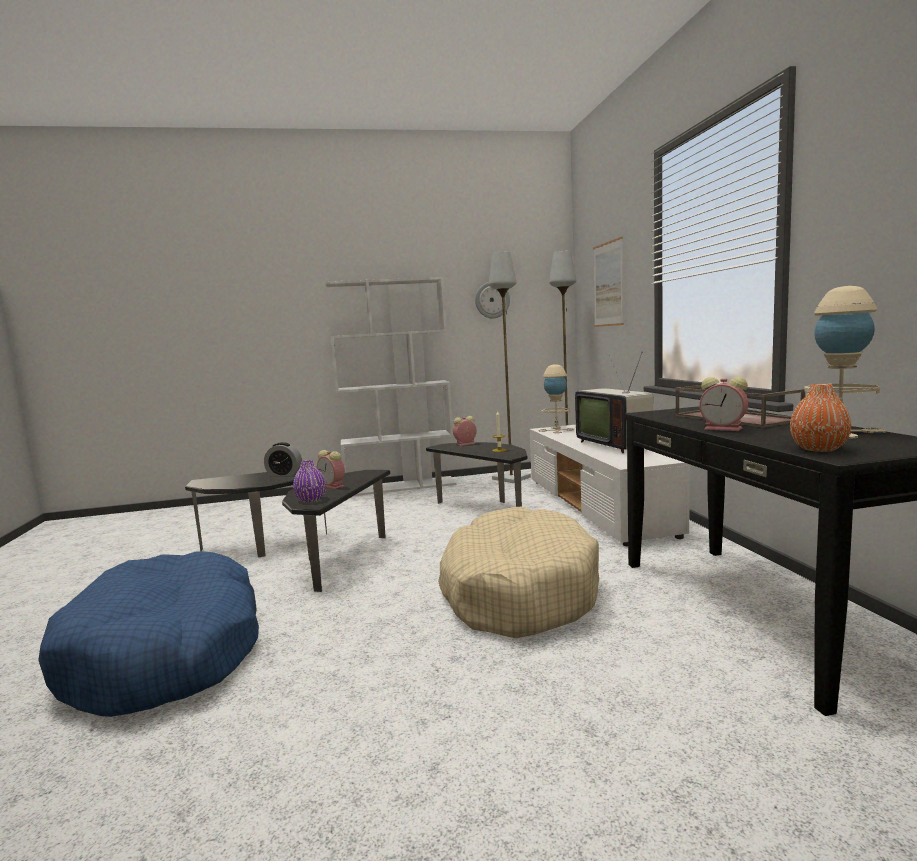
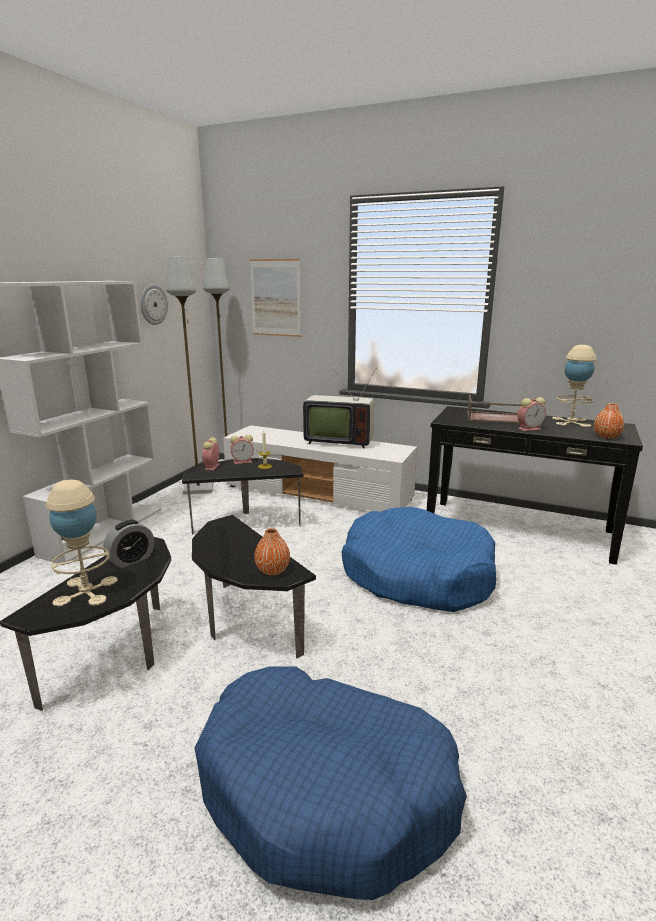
camera: 55 degrees left, 10 degrees up
purple vase [293,460,326,502] -> orange vase [254,528,290,575]
alarm clock [317,450,345,489] -> alarm clock moved to [230,434,254,464]
beige dog bed [438,507,599,638] -> blue dog bed [341,507,496,612]
beige table lamp [539,364,575,433] -> beige table lamp moved to [46,479,118,607]

